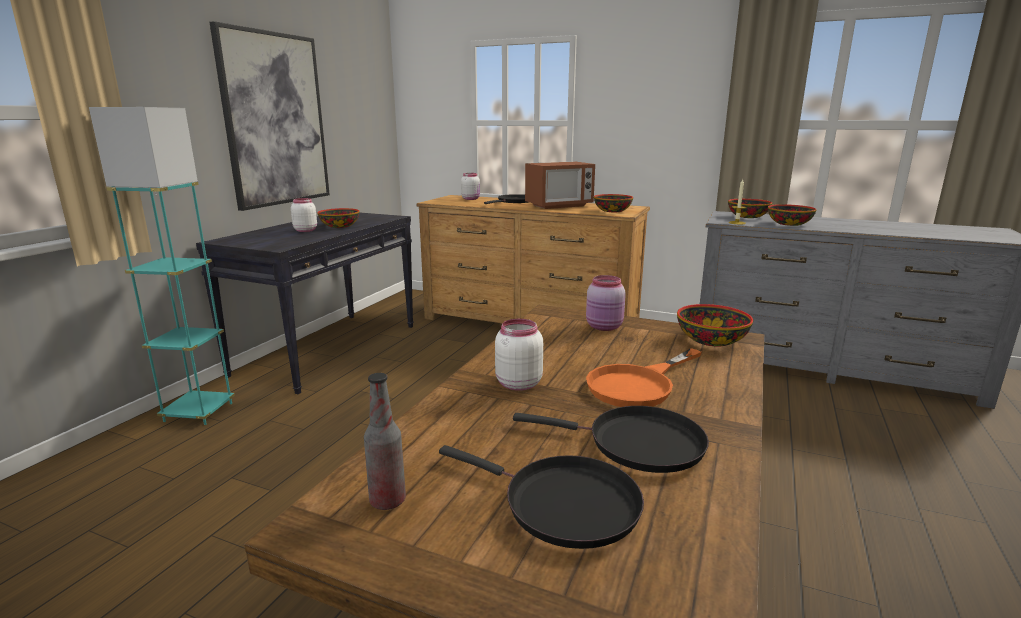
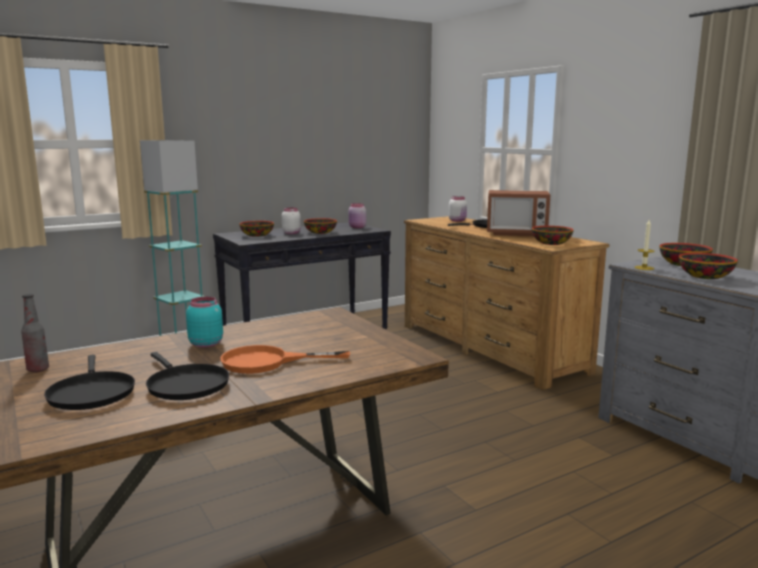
camera: 35 degrees right, 5 degrees down
picture [209,21,330,211] -> none
white jar [495,319,543,391] -> turquoise jar [186,297,223,348]
pink jar [586,275,626,331] -> pink jar moved to [349,203,366,228]
bowl [677,304,753,347] -> bowl moved to [239,221,274,237]

